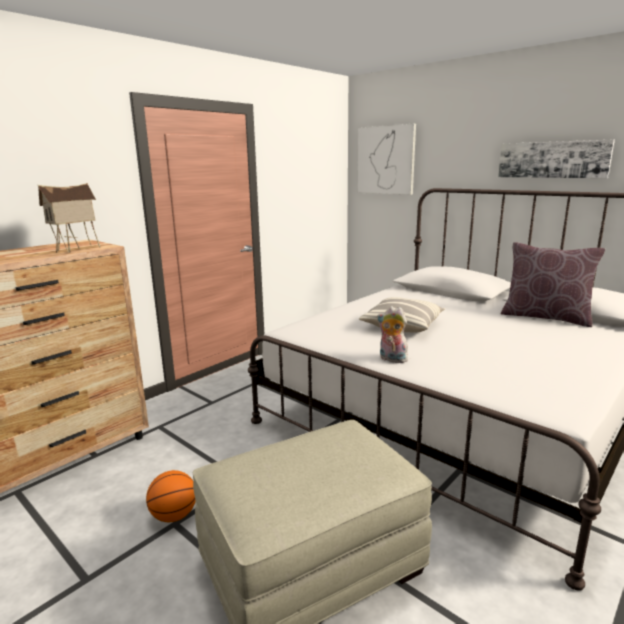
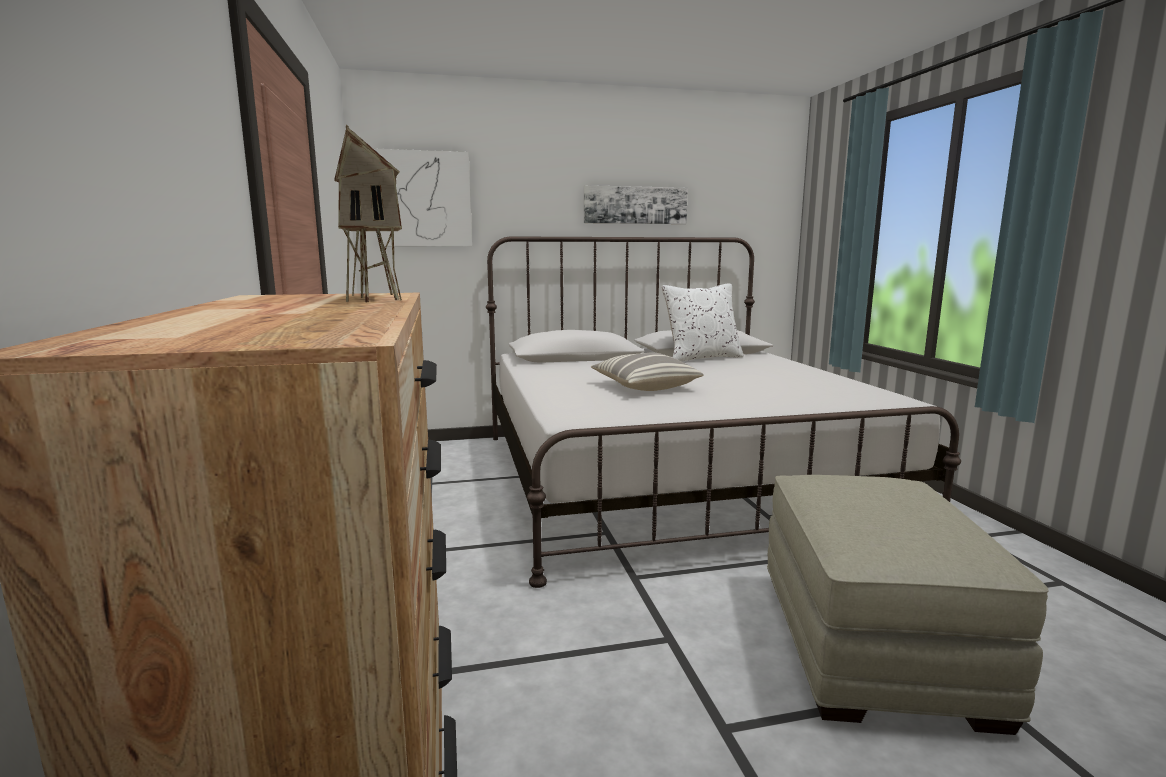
camera: 55 degrees left, 5 degrees down
basketball [146,470,196,522] -> none
plush toy [377,306,408,363] -> none
brown pillow [501,242,605,327] -> white pillow [662,284,744,361]

